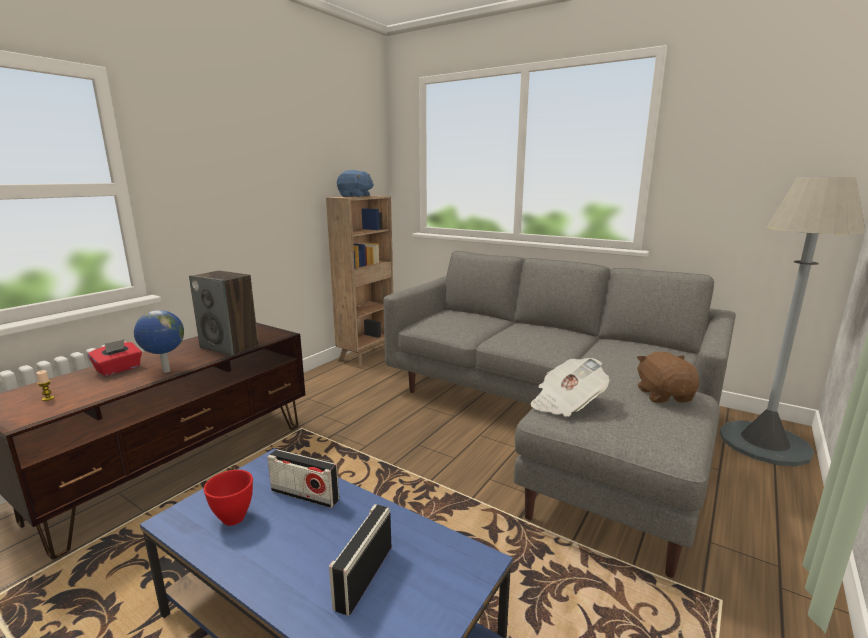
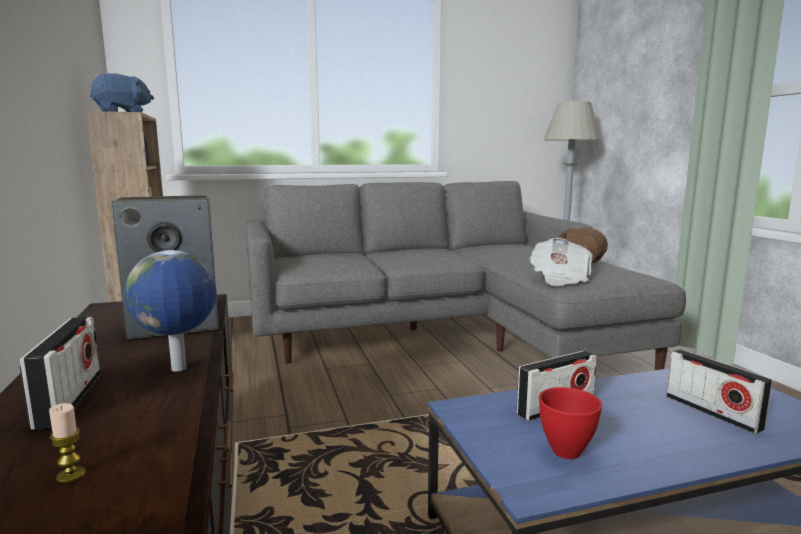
camera: 50 degrees left, 5 degrees down
red tissue box [88,339,142,376] -> radio [20,317,100,430]

